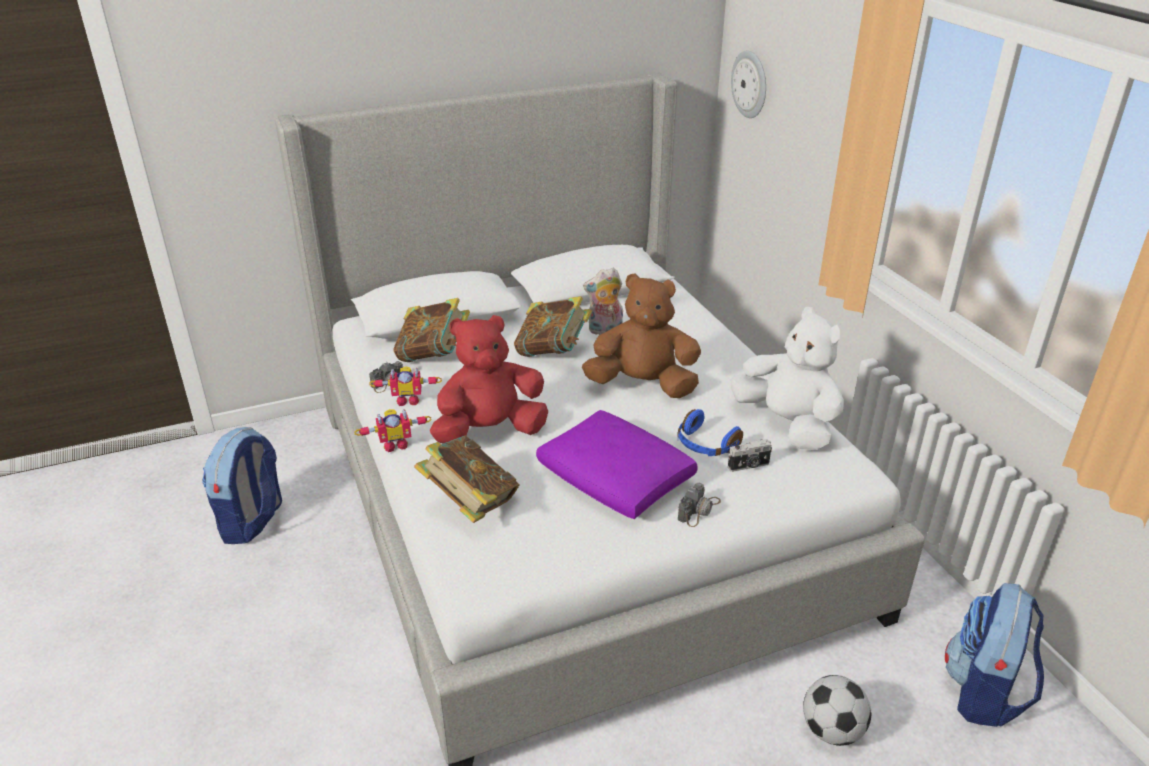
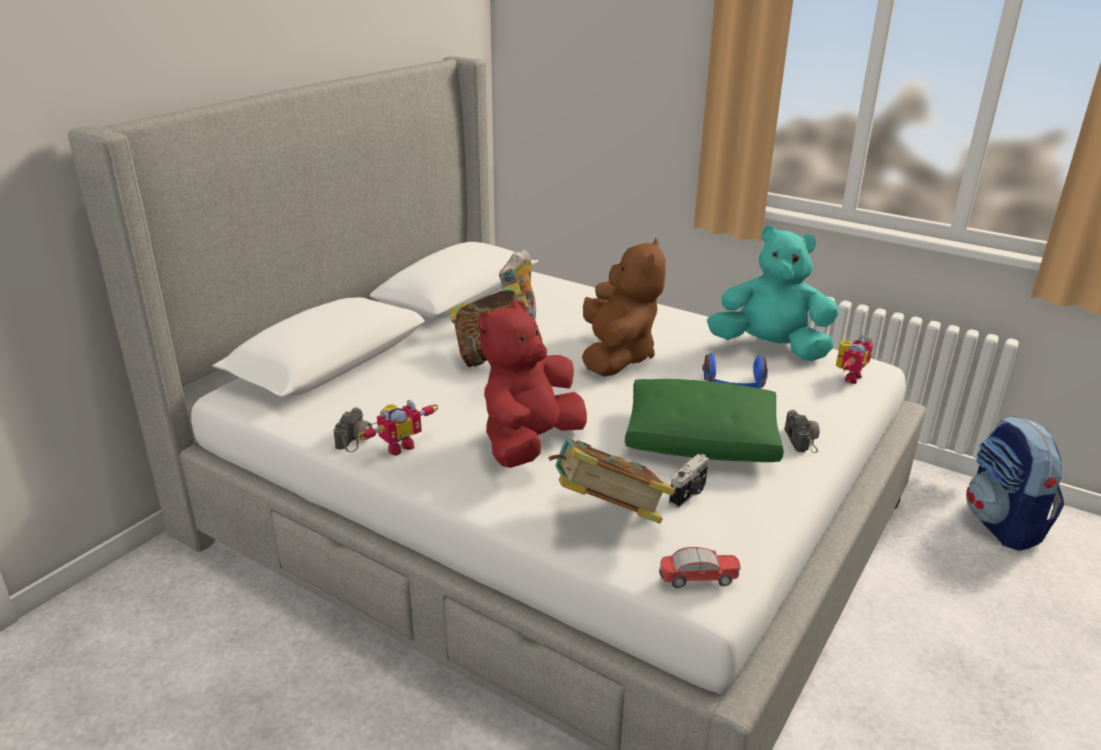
camera: 35 degrees left, 5 degrees down
backpack [202,427,282,544] -> none
toy robot [354,409,432,452] -> toy robot moved to [836,335,873,384]
book [393,298,470,362] -> none
purple pillow [536,410,698,519] -> green pillow [625,379,784,462]
brown plush toy [582,273,701,398] -> brown plush toy turned 120 degrees clockwise [582,238,666,377]
camera [728,439,772,472] -> camera moved to [669,454,709,508]
wall clock [731,51,766,118] -> none
white plush toy [731,307,844,450] -> turquoise plush toy [707,225,839,361]
football [803,675,871,746] -> none
none -> toy car [659,547,741,588]

